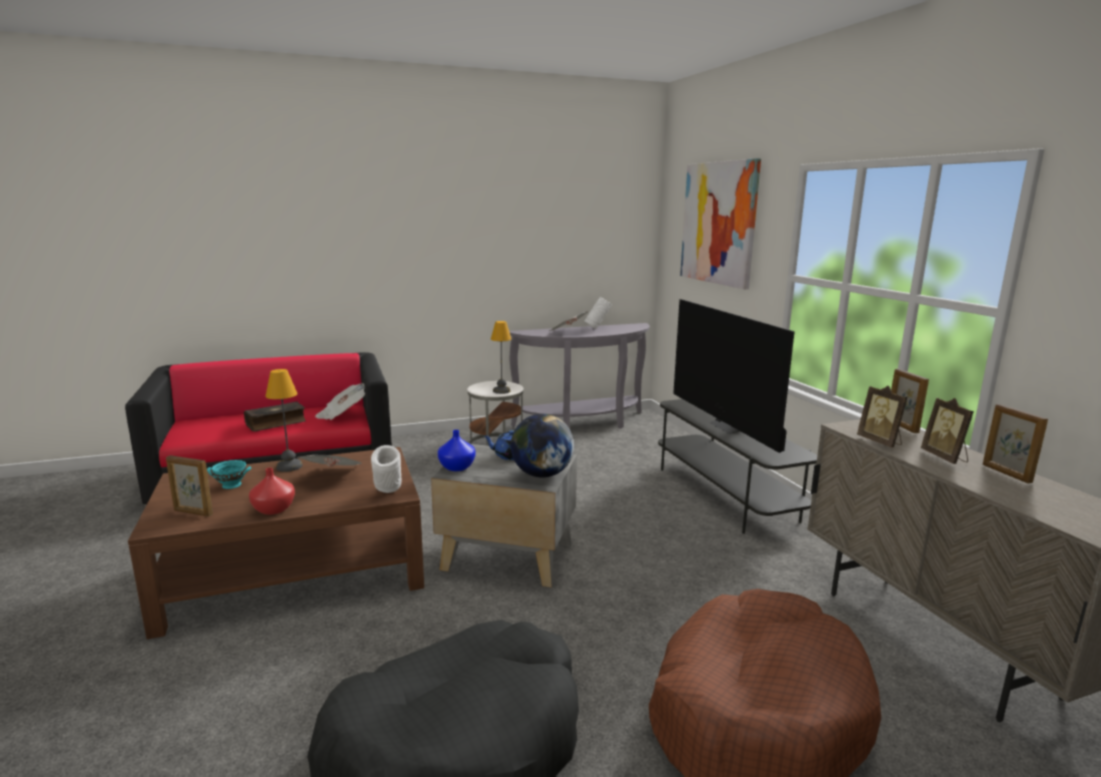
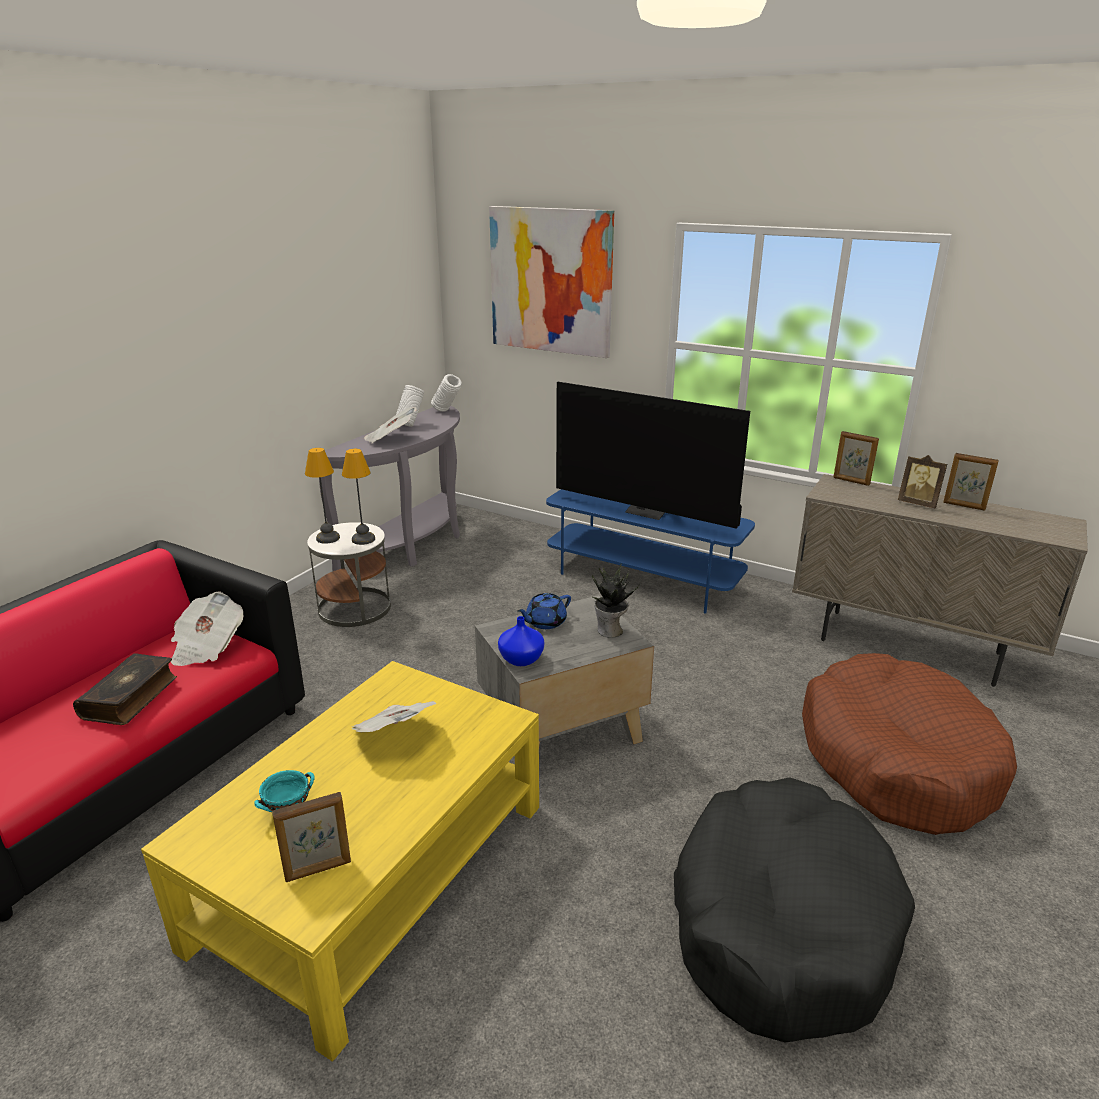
camera: 40 degrees left, 10 degrees up
brown coffee table [128,447,424,639] -> yellow coffee table [141,661,539,1062]
red vase [249,468,295,515] -> none
table lamp [266,369,303,472] -> table lamp moved to [305,448,340,544]
white vase [371,445,402,493] -> white vase moved to [431,374,462,412]
globe [511,414,574,477] -> potted plant [591,565,640,638]
grey tv stand [658,399,817,534] -> blue tv stand [546,489,755,613]
picture frame [857,386,908,448] -> none

